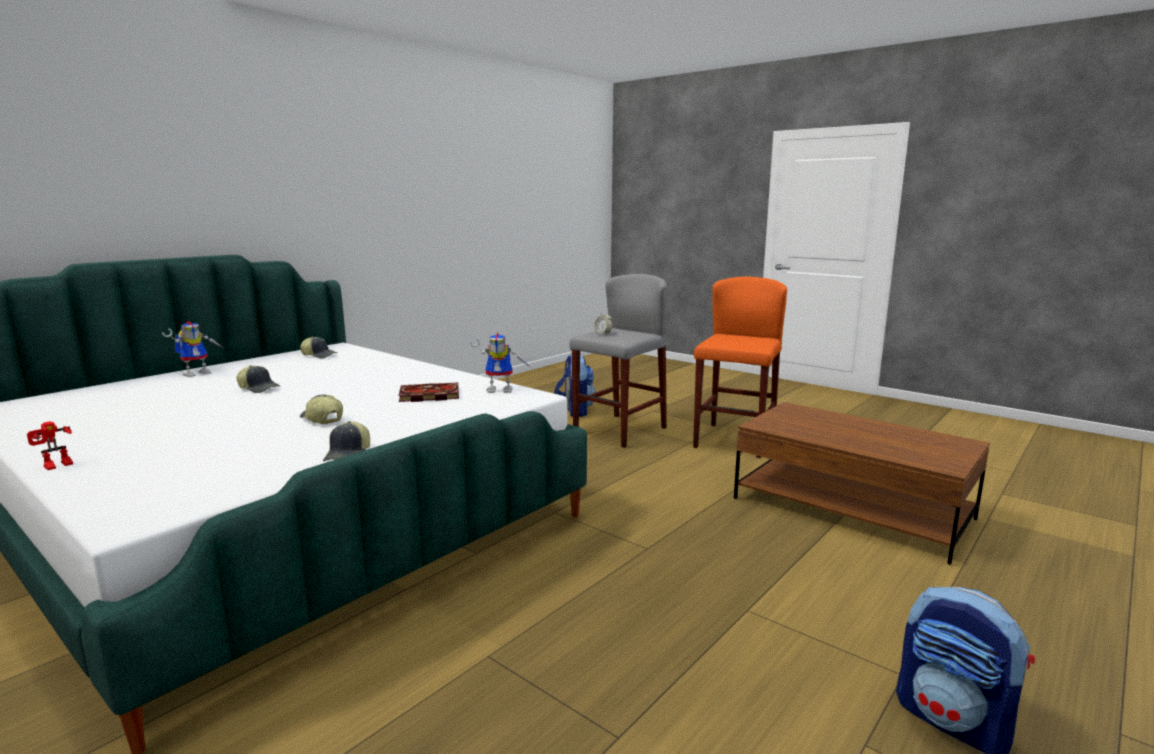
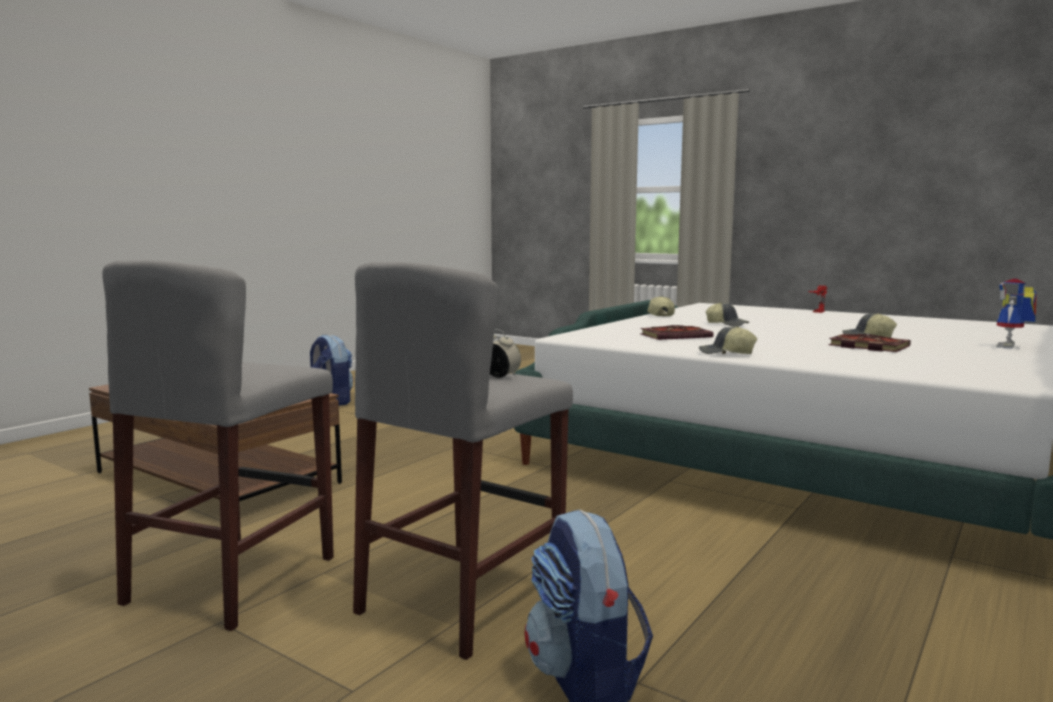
camera: 175 degrees right, 5 degrees down
cap [300,337,337,358] -> cap moved to [699,326,757,354]
toy robot [470,332,531,393] -> none
orange stool [693,277,787,458] -> grey stool [102,260,334,631]
none -> book [828,334,911,352]

